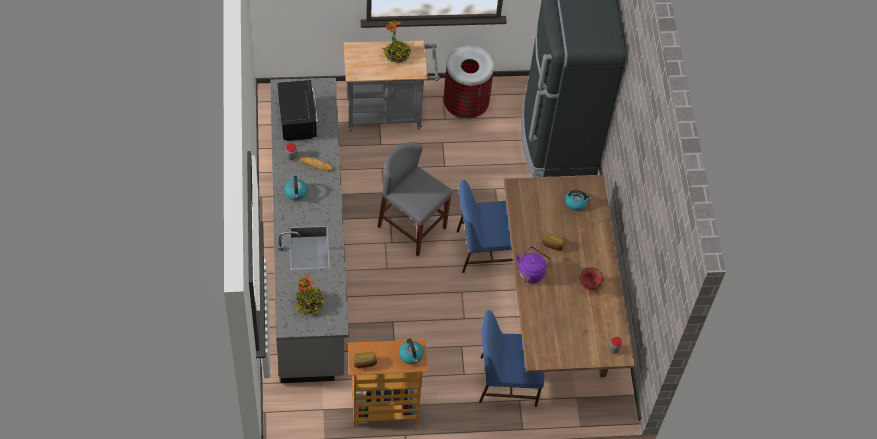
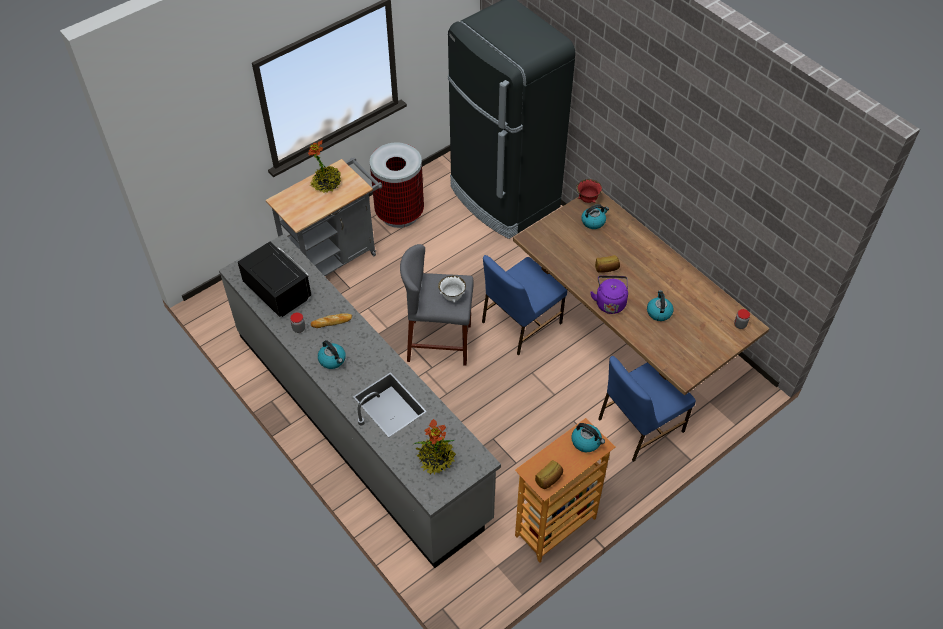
camera: 30 degrees left, 5 degrees down
red bowl [579,267,604,292] -> red bowl moved to [576,179,602,203]
none -> white bowl [438,276,466,303]
none -> kettle [647,290,674,321]

